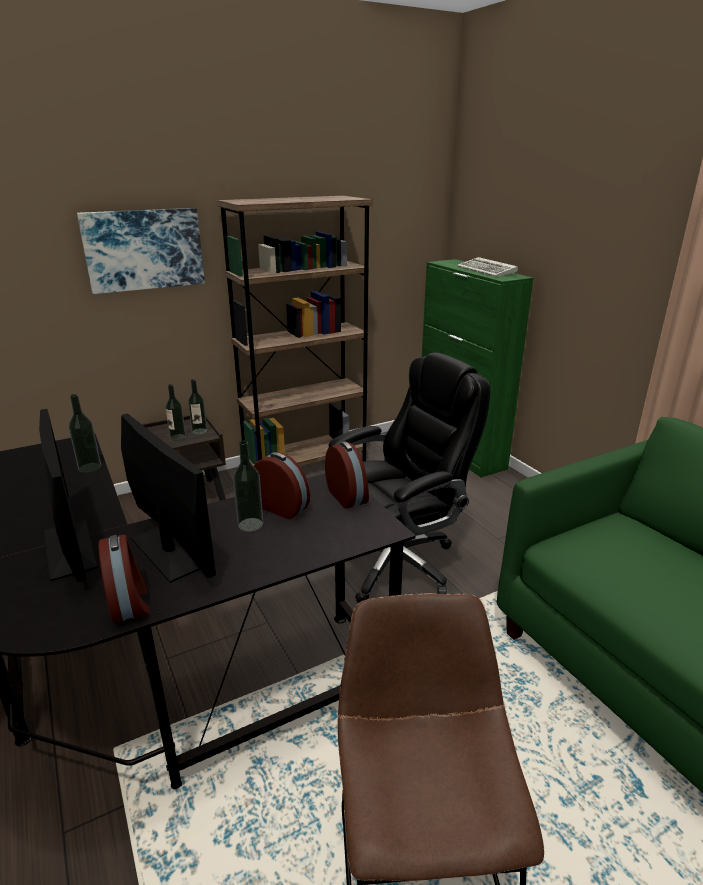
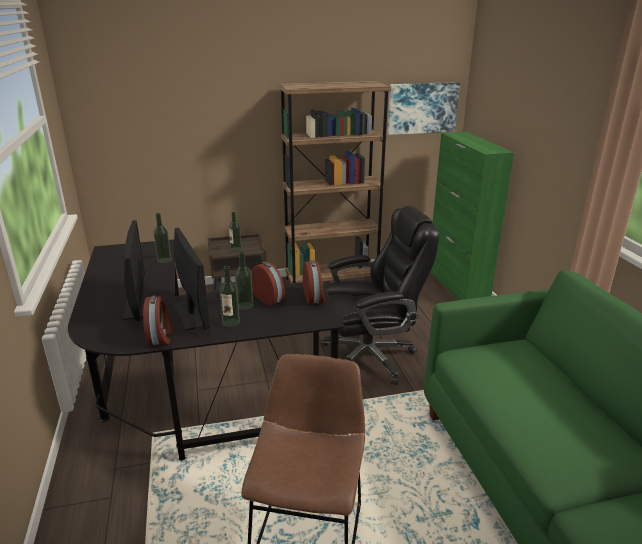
camera: 15 degrees right, 0 degrees up
picture [77,208,205,294] -> picture moved to [387,82,460,135]
bottle [188,379,207,435] -> bottle moved to [220,266,240,327]
keyboard [457,257,518,277] -> none

